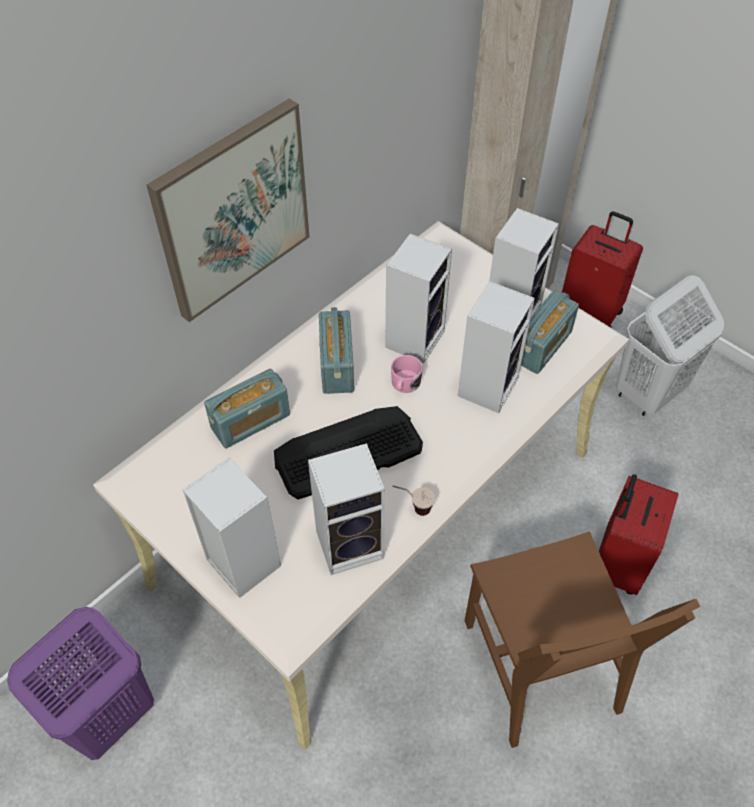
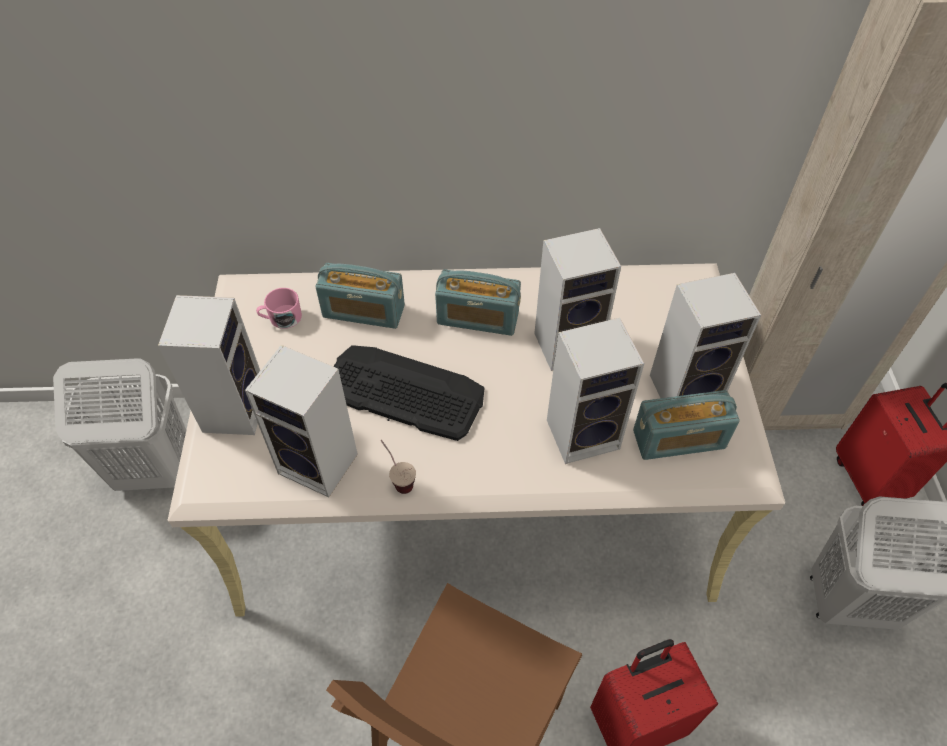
camera: 45 degrees right, 0 degrees up
purple laundry basket [7,607,154,760] -> white laundry basket [53,358,186,491]
picture [147,98,310,322] -> none
radio [319,307,354,394] -> radio turned 120 degrees counterclockwise [435,269,521,336]
pink mug [391,355,423,393] -> pink mug moved to [256,288,302,329]

